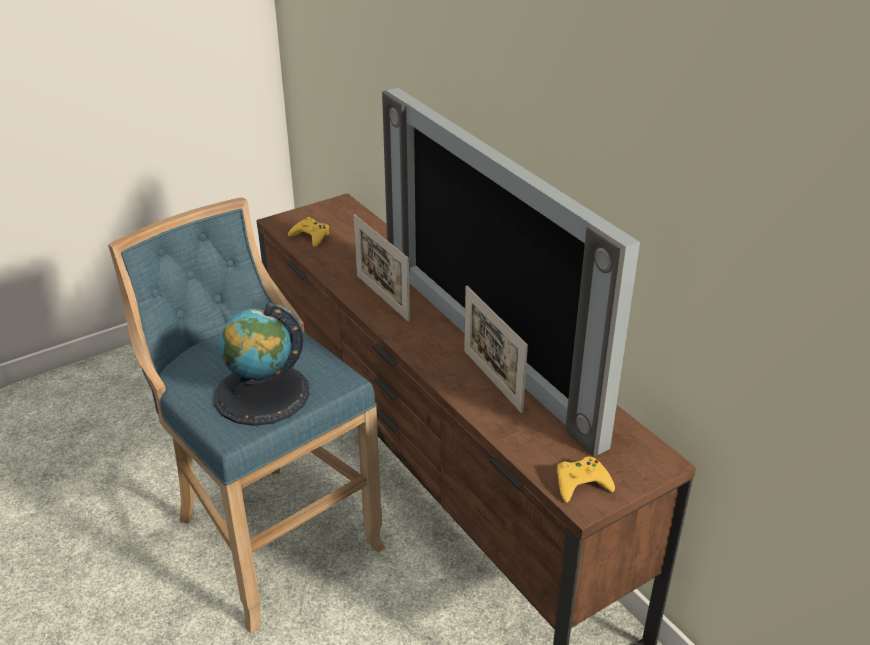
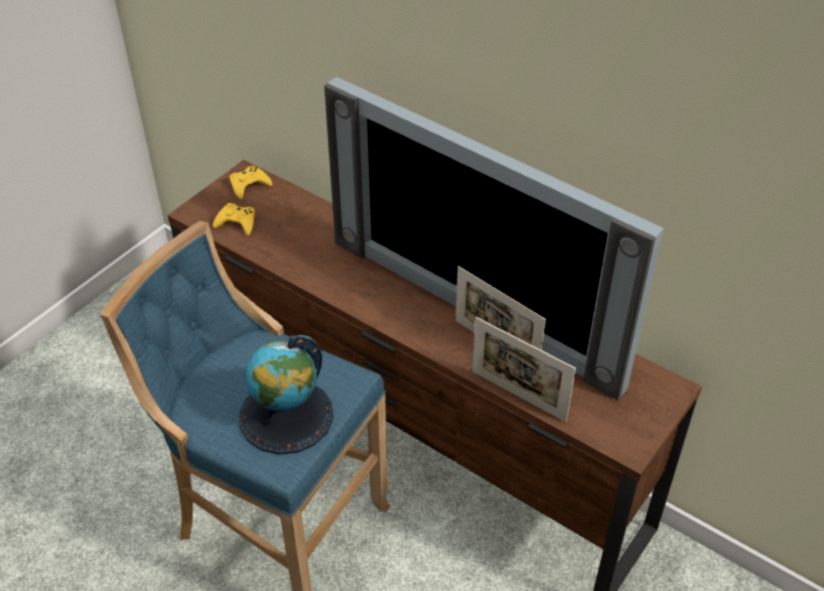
camera: 20 degrees left, 10 degrees up
picture frame [354,214,410,322] -> picture frame moved to [472,317,576,422]
yellow game controller [557,457,615,503] -> yellow game controller moved to [230,166,272,199]

